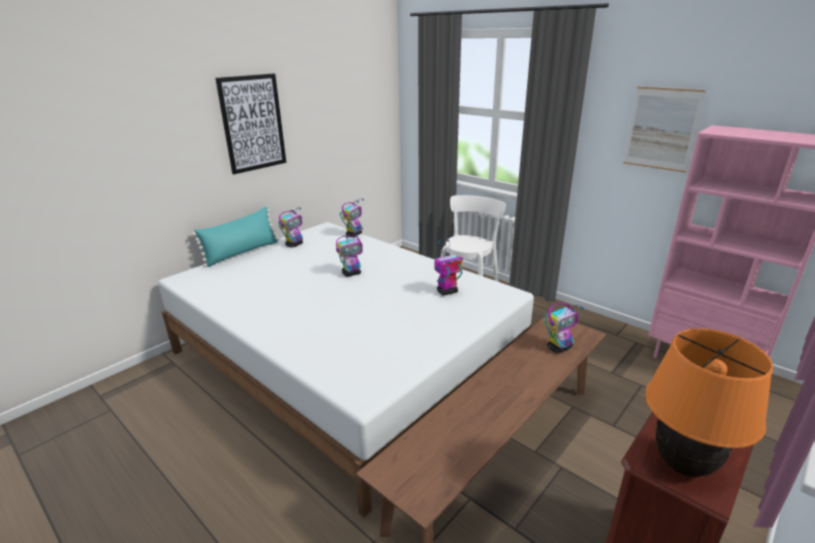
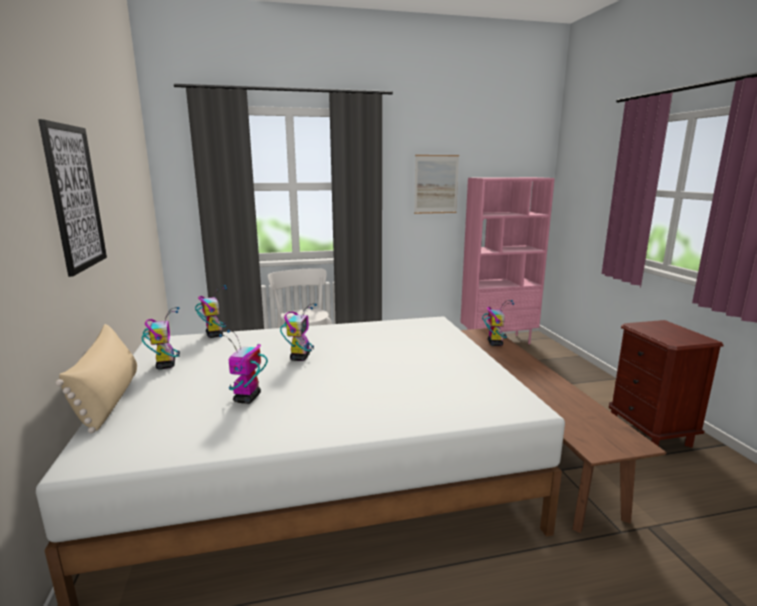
camera: 55 degrees left, 10 degrees down
turquoise pillow [192,207,279,267] -> beige pillow [55,324,137,434]
toy robot [434,239,463,296] -> toy robot moved to [219,330,268,404]
orange table lamp [645,328,773,477] -> none

